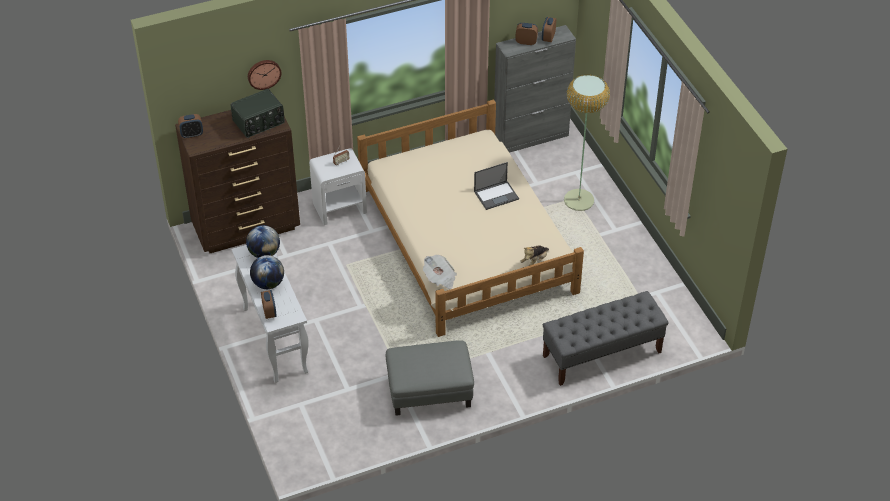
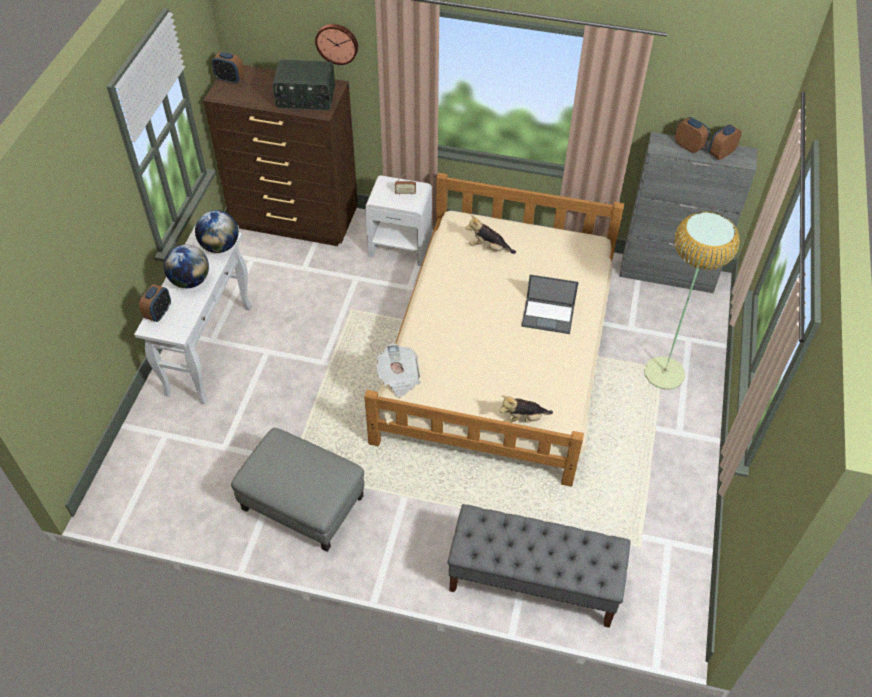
camera: 35 degrees right, 5 degrees up
none -> plush toy [466,215,516,254]

